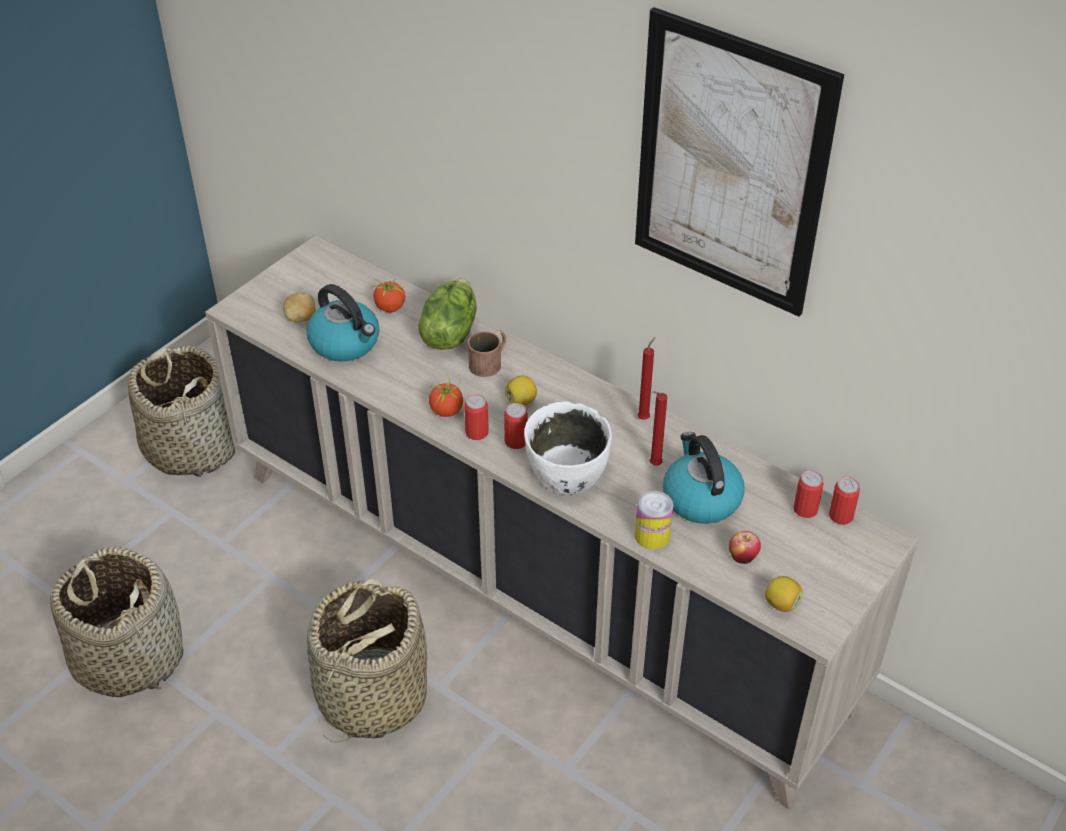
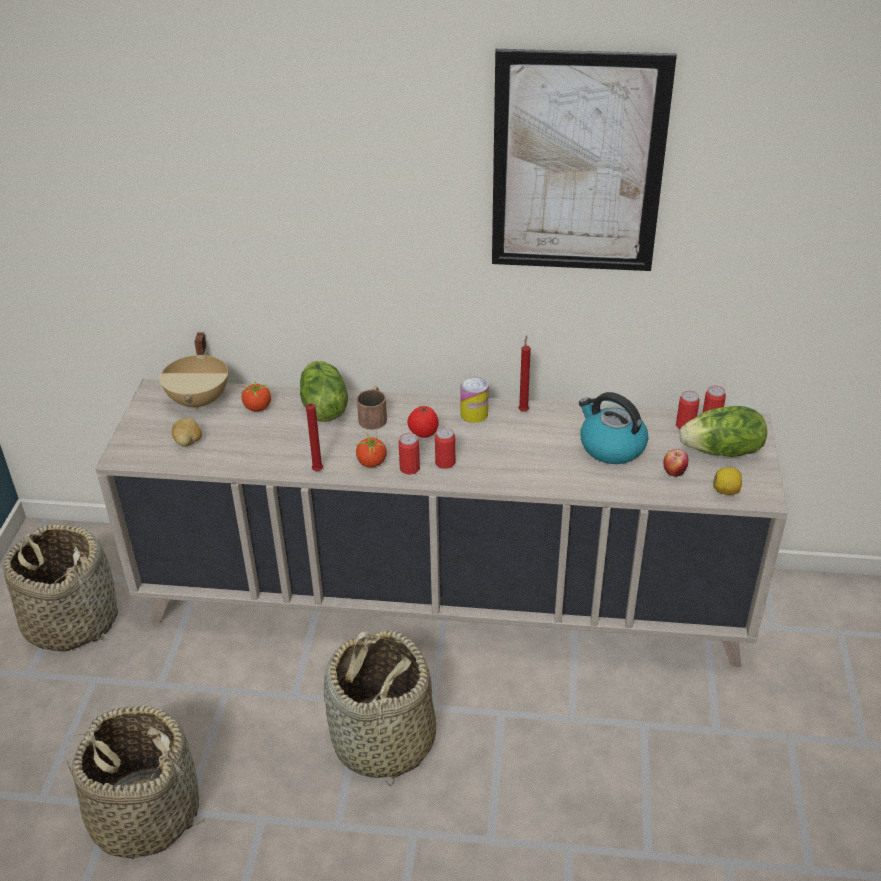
camera: 30 degrees left, 5 degrees down
kettle [307,284,379,362] -> none
lemon [505,376,537,405] -> tomato [407,406,439,438]
white bowl [524,401,612,495] -> none
can [635,491,673,549] -> can moved to [460,376,489,423]
red candle [650,391,667,466] -> red candle moved to [304,403,323,471]
none -> beige cooking pot [159,332,228,411]
none -> lettuce [680,406,767,457]

